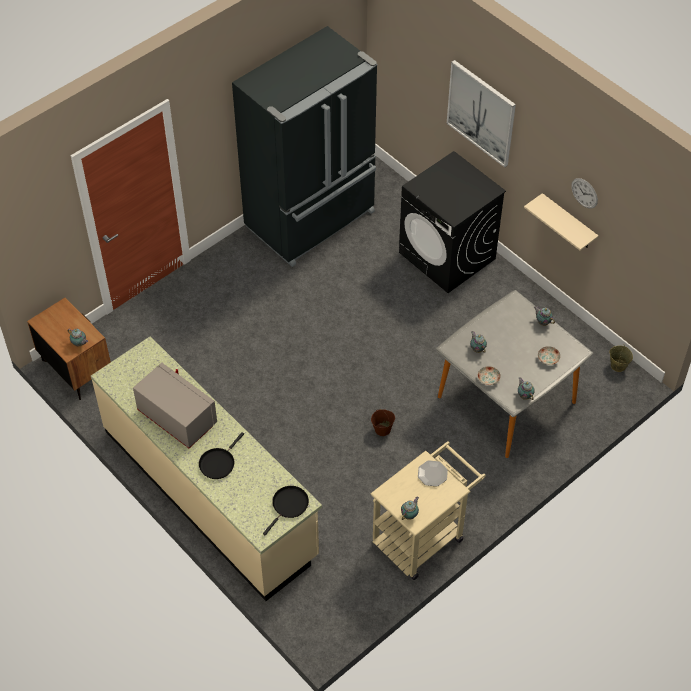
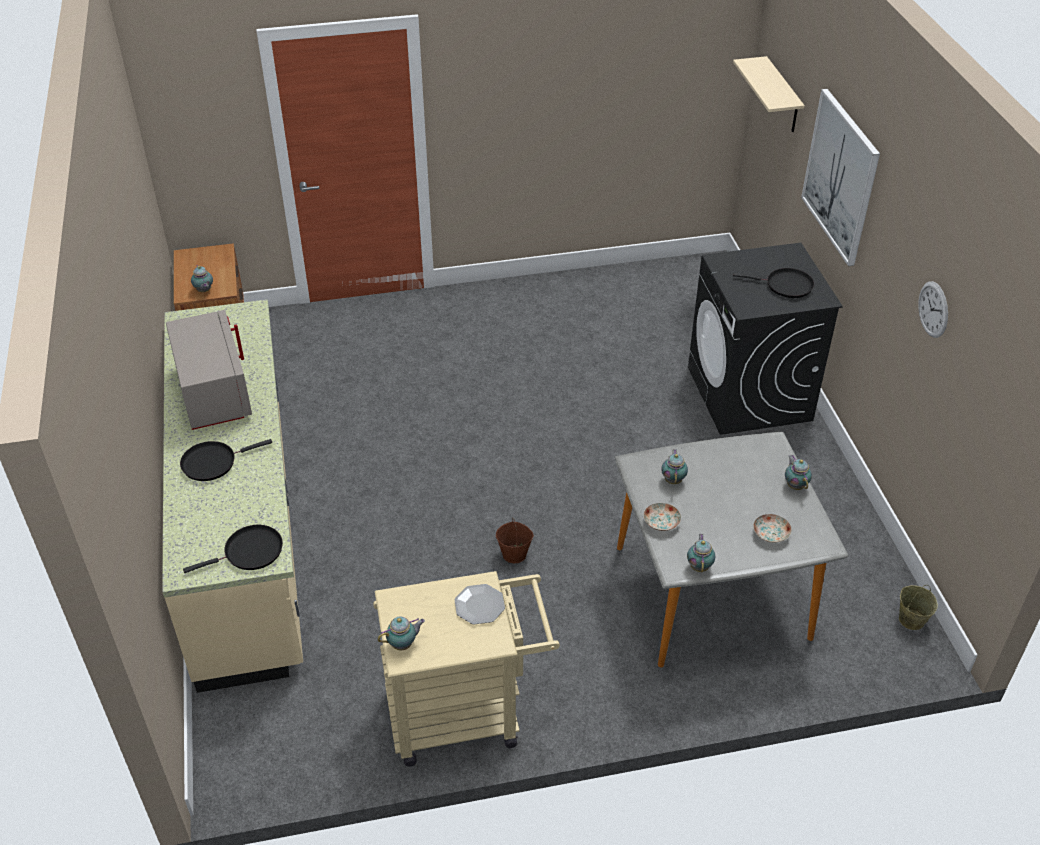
camera: 30 degrees right, 10 degrees down
black fridge [232,26,378,267] -> none
beige shelf [524,193,599,251] -> beige shelf moved to [733,56,805,132]
none -> black frying pan [733,268,814,298]

